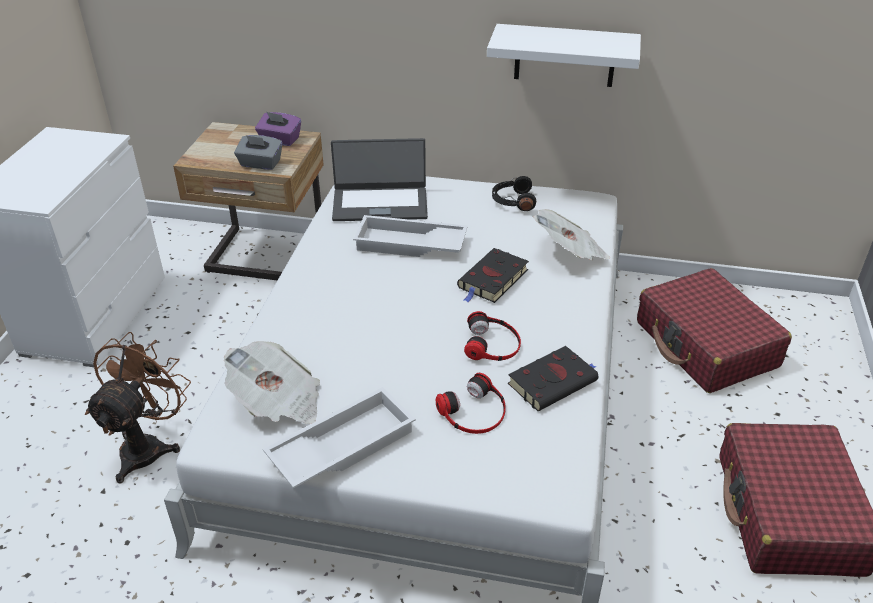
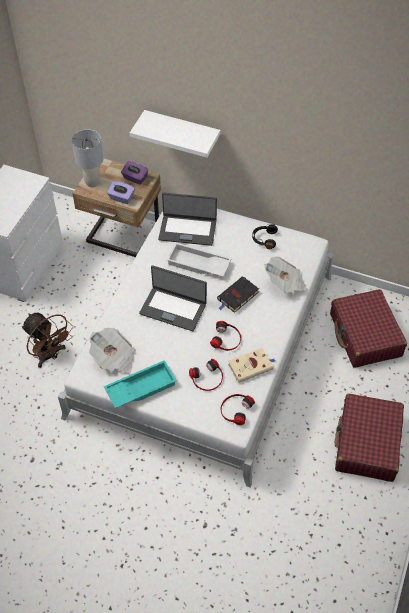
camera: 10 degrees right, 15 degrees up
brown fan [85,332,191,483] -> brown fan turned 105 degrees clockwise [22,313,73,368]
grey tissue box [234,135,282,170] -> purple tissue box [107,181,135,204]
white tray [263,387,416,488] -> turquoise tray [104,360,177,408]
white shelf [487,24,641,87] -> white shelf moved to [130,110,220,158]
black book [508,346,598,411] -> beige book [228,348,276,383]
none -> grey table lamp [72,129,103,187]
none -> laptop [139,265,207,331]
none -> headphones [221,394,255,425]

